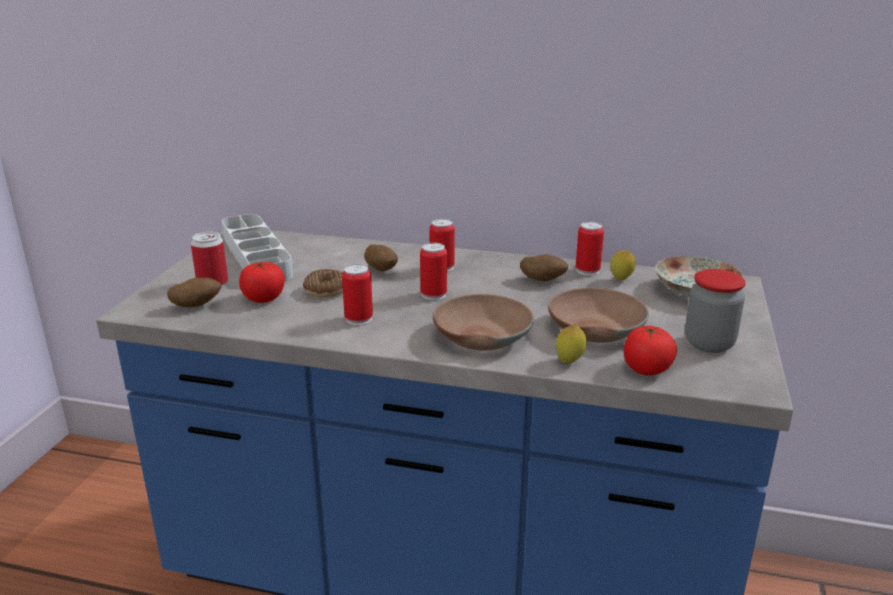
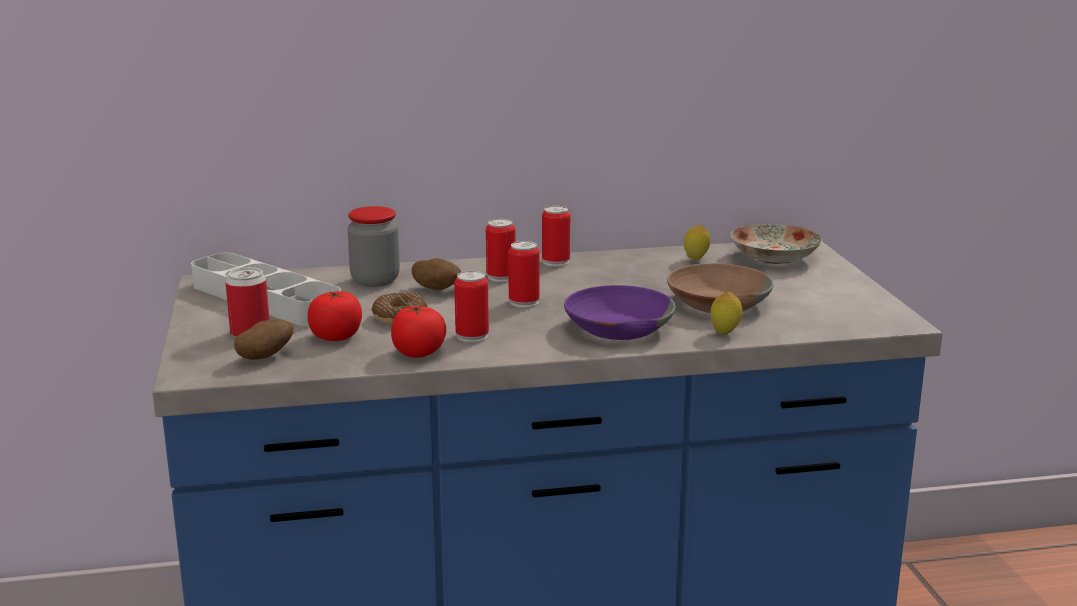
camera: 25 degrees left, 5 degrees down
brown bowl [433,294,534,351] -> purple bowl [564,285,676,340]
potato [520,254,568,281] -> none
can [576,222,604,276] -> can moved to [542,206,571,266]
tomato [624,325,677,375] -> tomato moved to [391,305,446,358]
jar [685,269,746,353] -> jar moved to [348,206,400,287]

